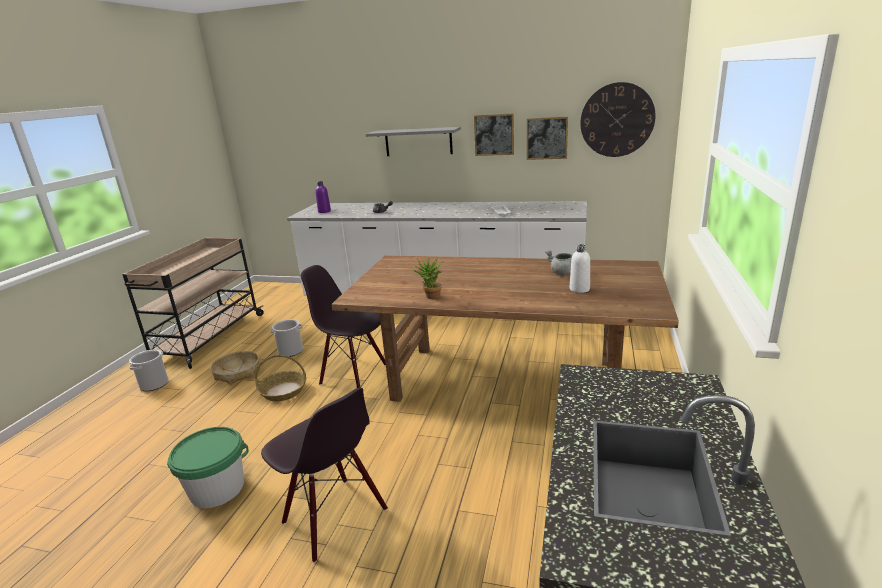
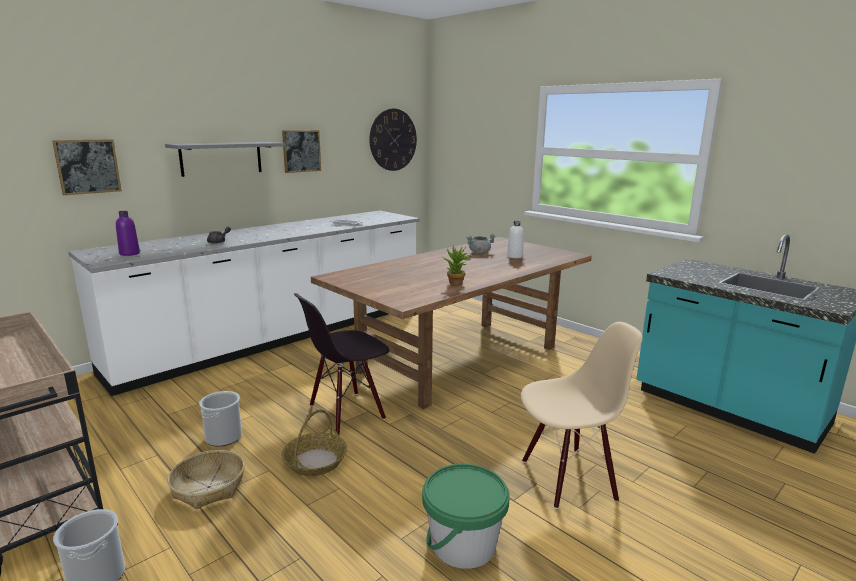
camera: 60 degrees left, 5 degrees down
black chair [261,388,388,563] -> beige chair [521,322,643,509]
picture [527,117,568,160] -> picture moved to [52,139,122,195]

